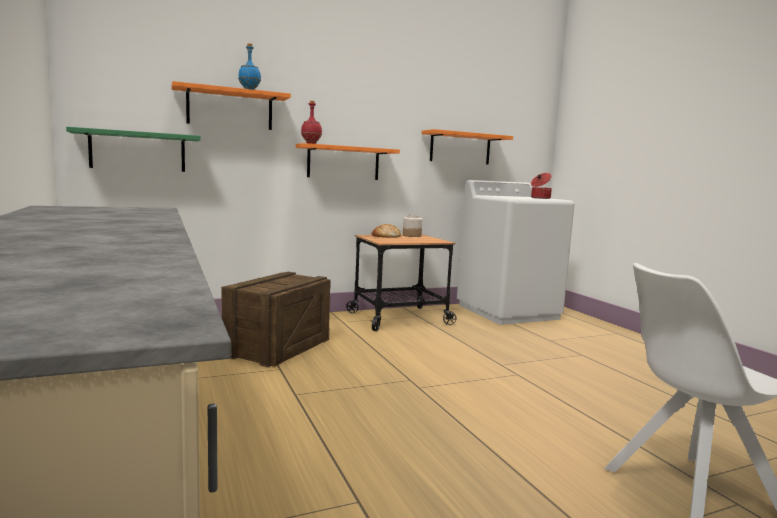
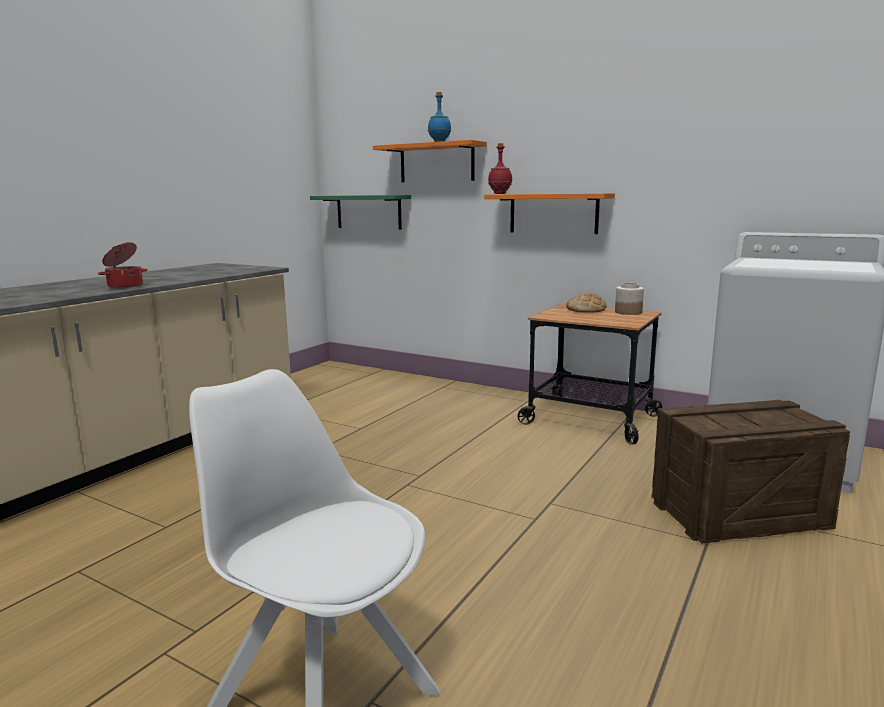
camera: 55 degrees right, 5 degrees up
crate [221,272,331,367] -> crate moved to [651,399,850,544]
orange shelf [422,129,513,165] -> none
cooking pot [531,173,552,199] -> cooking pot moved to [98,242,148,288]

